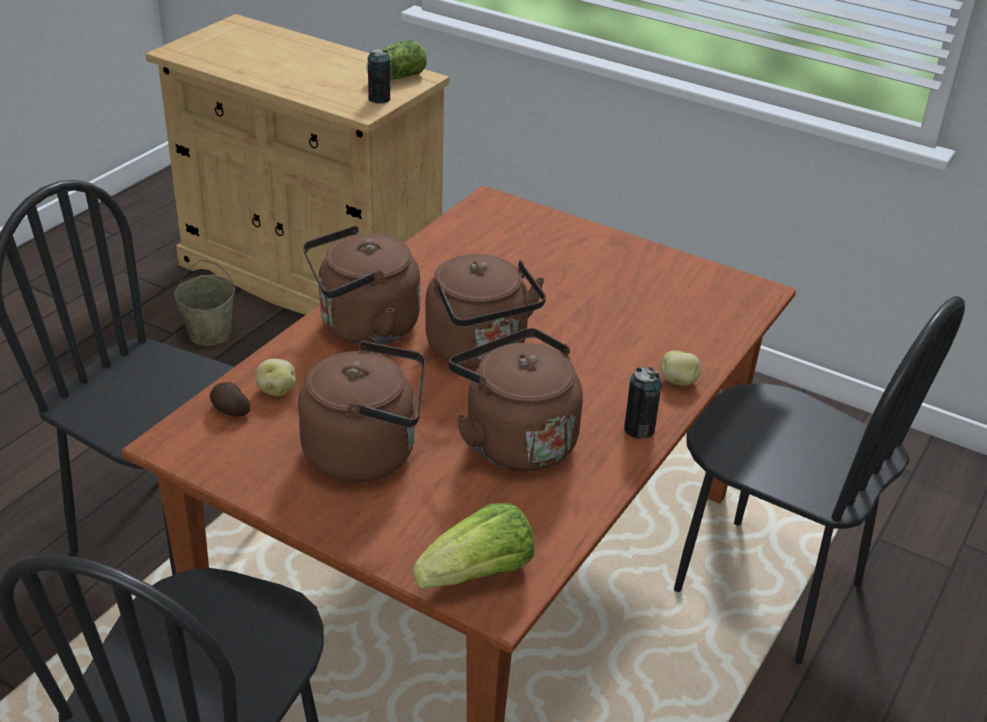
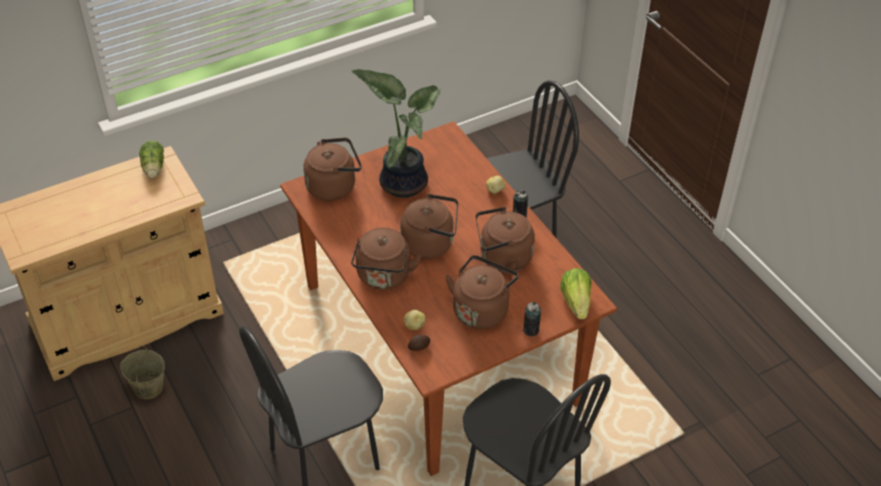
camera: 60 degrees left, 10 degrees up
can [368,49,390,103] -> can moved to [523,302,541,336]
none -> brown kettle [303,138,362,201]
none -> potted plant [351,69,441,198]

